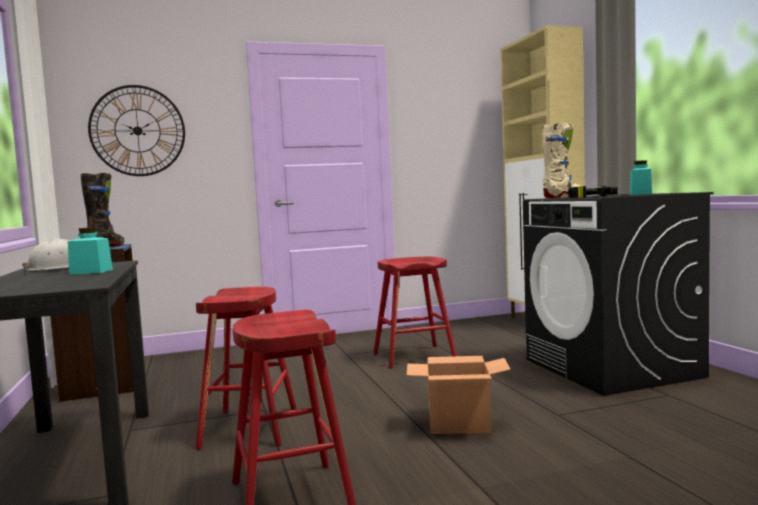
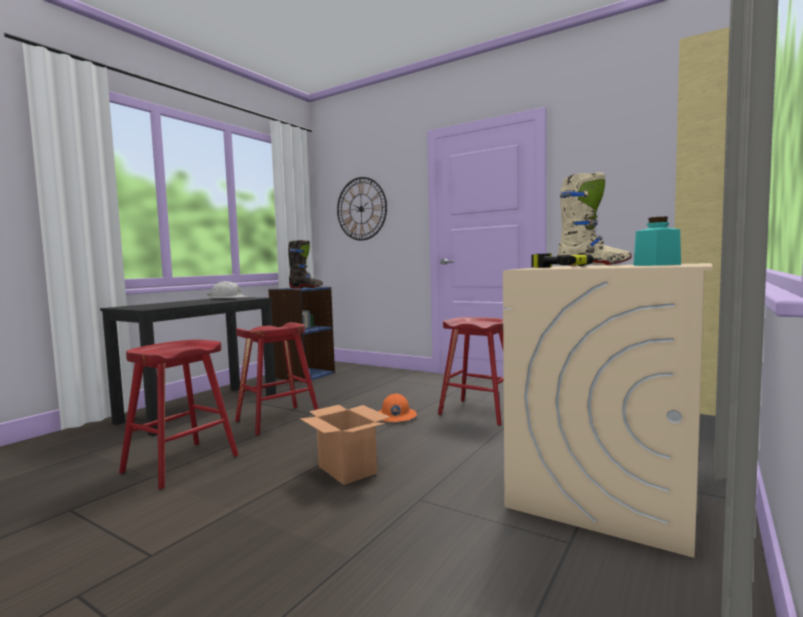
camera: 50 degrees right, 0 degrees up
turquoise jar [68,227,113,274] -> none
black washing machine [523,192,714,396] -> beige washing machine [503,263,713,558]
none -> orange hard hat [378,393,417,422]

